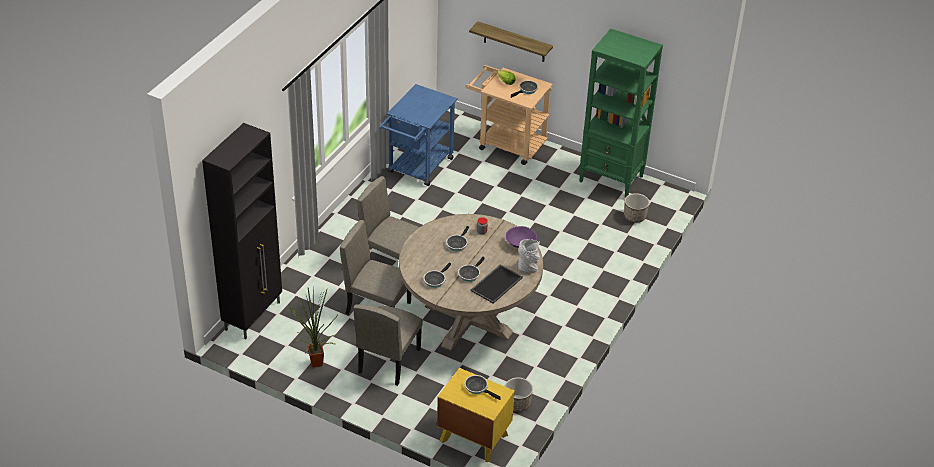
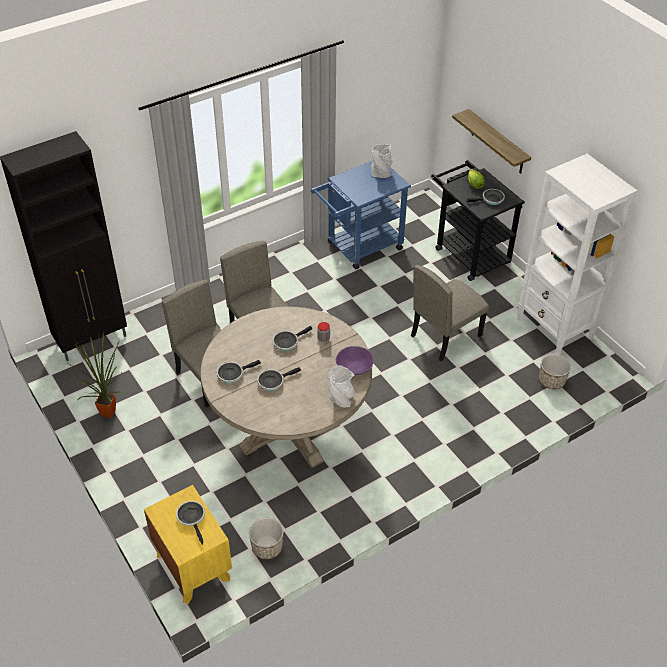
camera: 30 degrees right, 5 degrees up
beige chair [353,304,423,386] -> beige chair moved to [411,265,489,361]
beige cart [465,65,553,165] -> black cart [431,160,525,281]
tray [470,264,523,304] -> none
green bookcase [579,28,663,198] -> white bookcase [517,154,637,355]
none -> grey vase [371,144,393,178]

